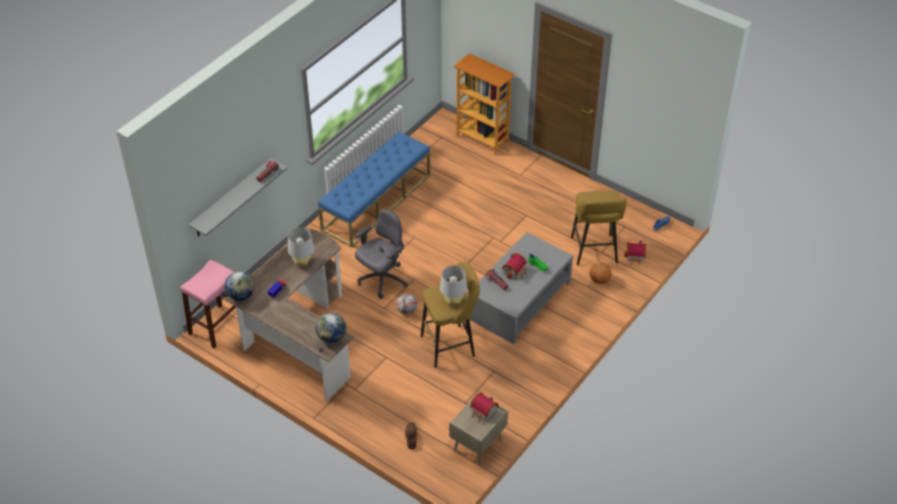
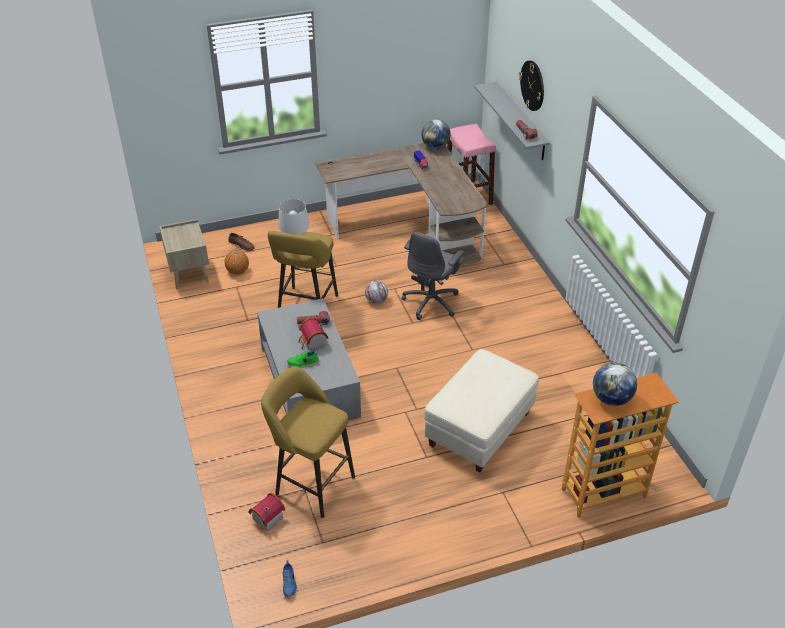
camera: 125 degrees right, 5 degrees down
grey table lamp [288,227,314,266] -> none
globe [316,313,346,343] -> globe moved to [593,362,637,406]
blue bench [318,132,430,247] -> none
grey office chair [355,209,408,299] -> grey office chair turned 45 degrees clockwise [402,232,465,320]
toy house [470,392,499,422] -> none
basketball [590,262,612,284] -> basketball moved to [224,250,249,275]
none -> beige ottoman [424,349,539,473]
none -> wall clock [519,60,544,111]

